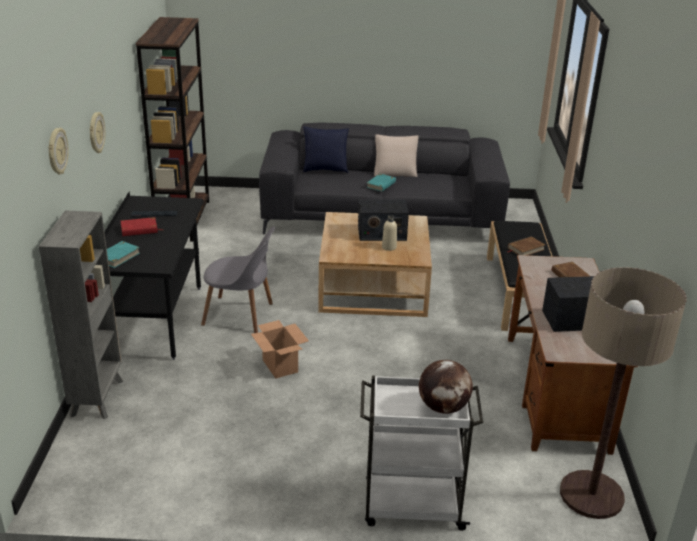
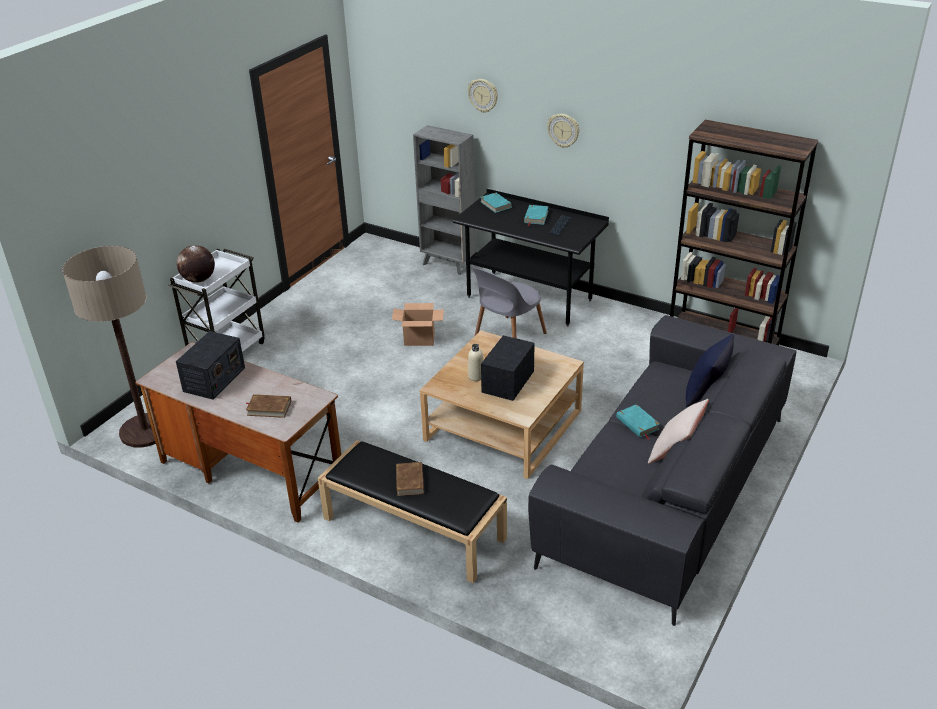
camera: 120 degrees right, 5 degrees up
red book [121,217,164,236] -> turquoise book [524,205,549,226]

